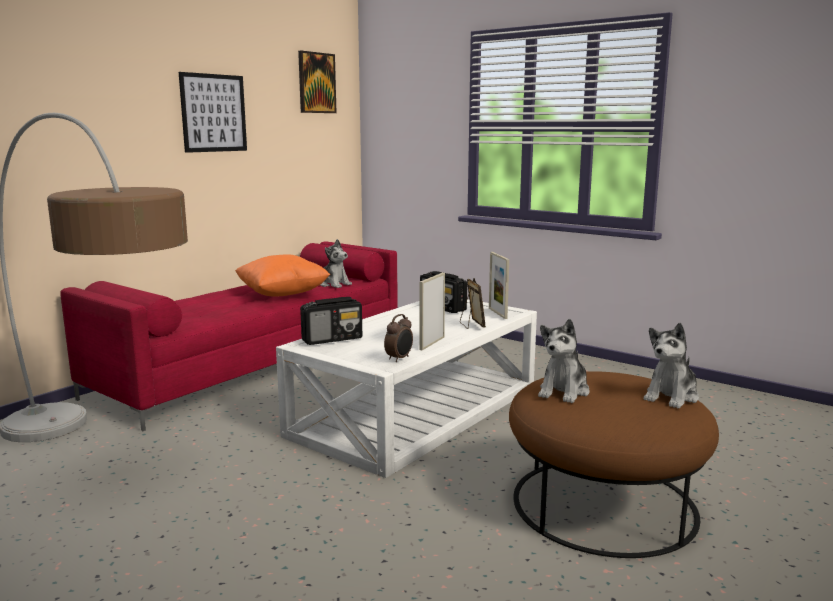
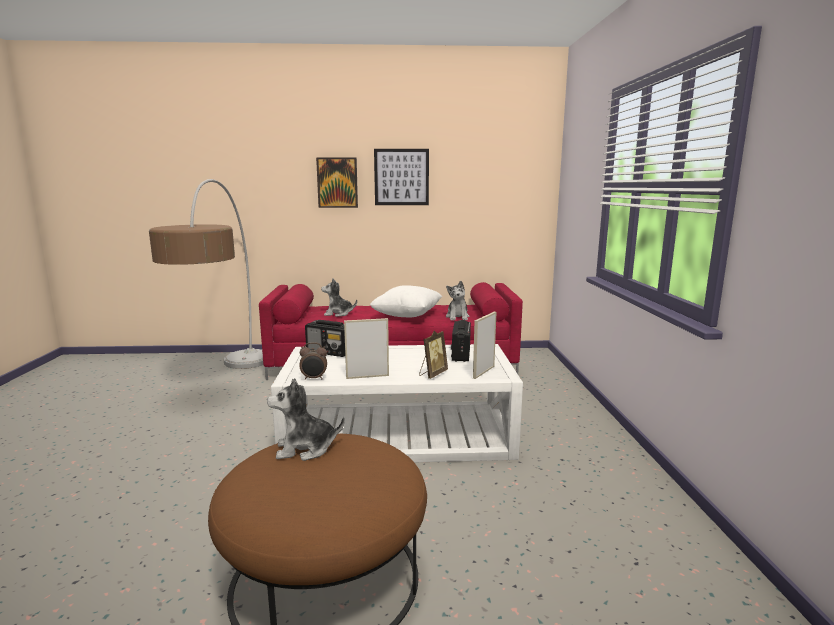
camera: 50 degrees right, 0 degrees up
orange pillow [235,255,330,296] -> white pillow [370,285,442,317]
picture [298,51,337,113] -> picture moved to [316,157,358,208]
plush toy [644,323,699,409] -> plush toy moved to [321,278,357,317]

